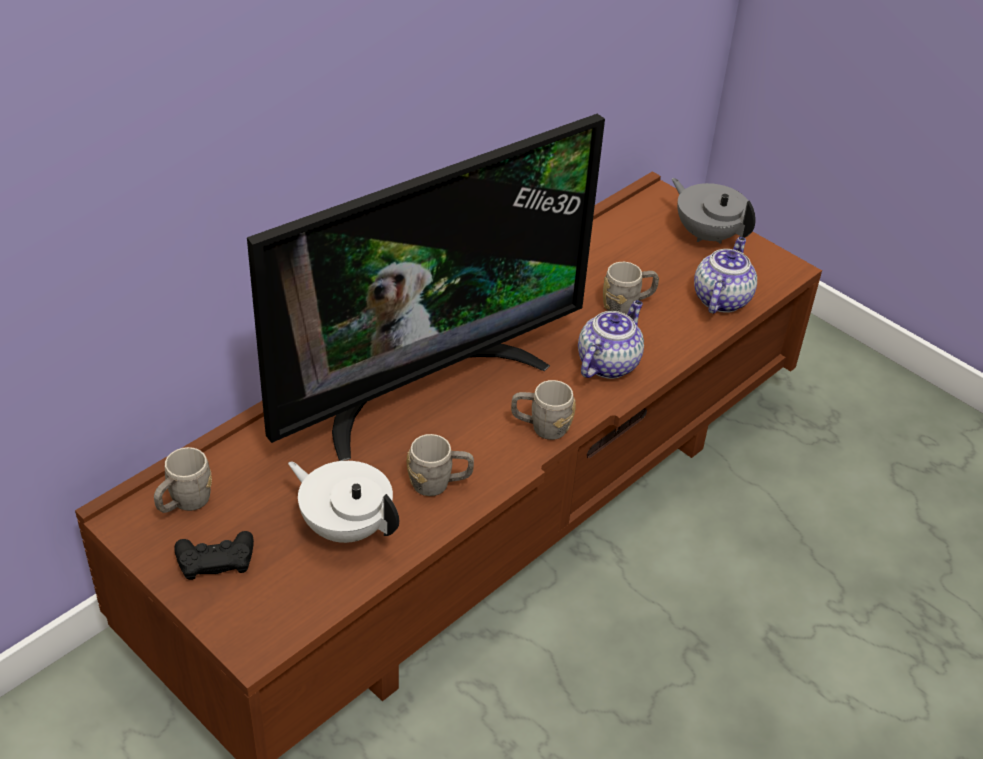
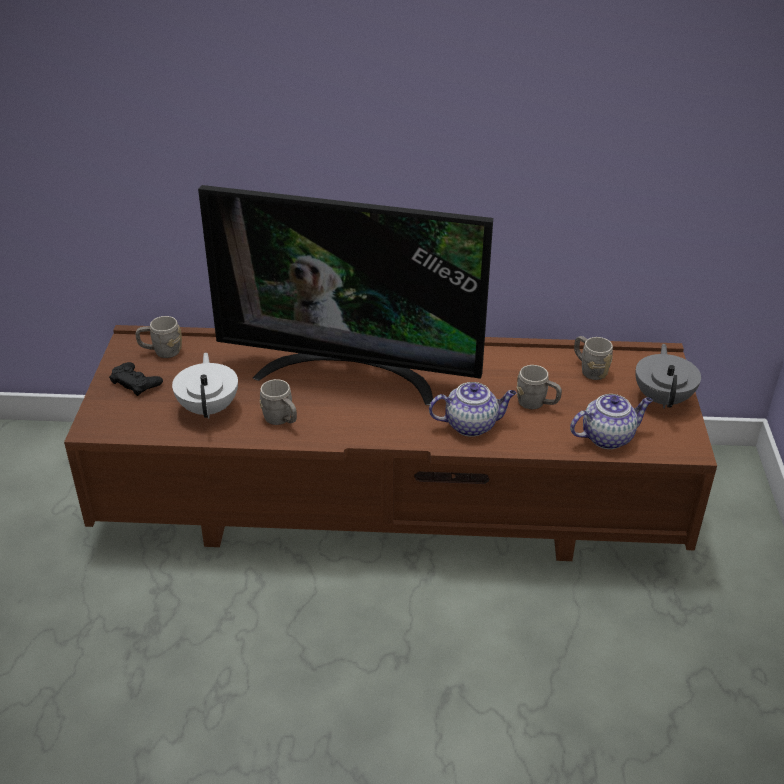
camera: 50 degrees right, 5 degrees down
grey mug [511,380,576,440] -> grey mug moved to [574,336,613,380]

